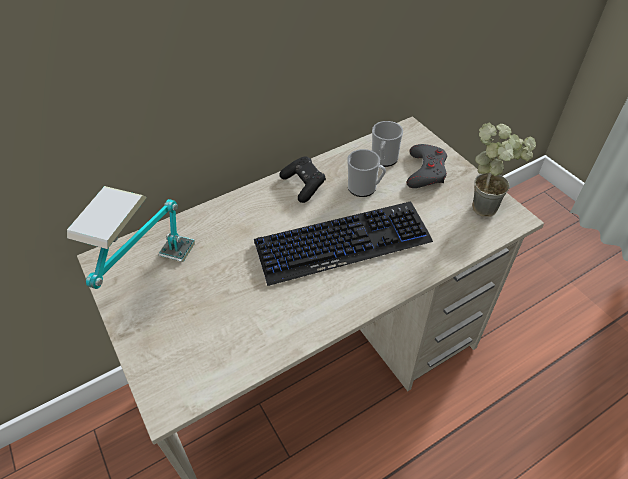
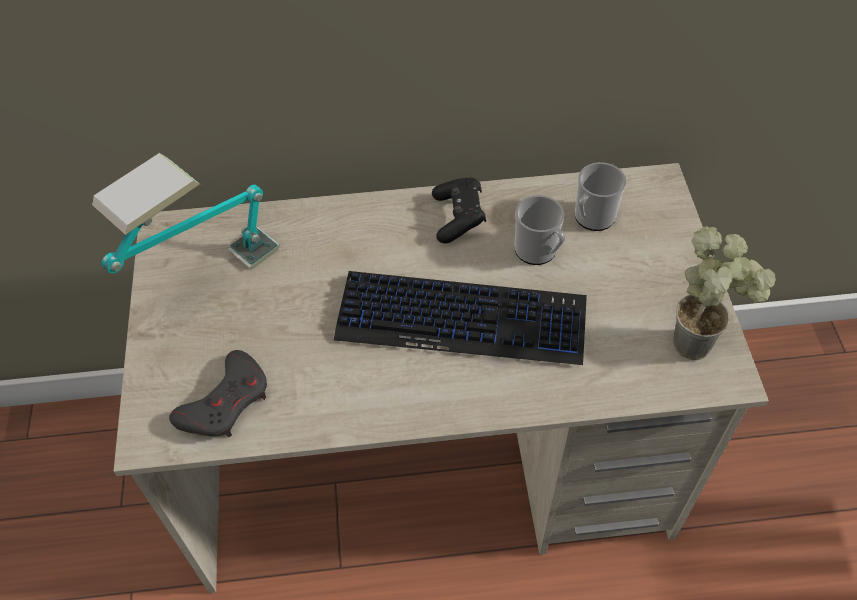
camera: 25 degrees right, 5 degrees up
grey game controller [407,144,447,188] -> grey game controller moved to [169,350,267,437]

